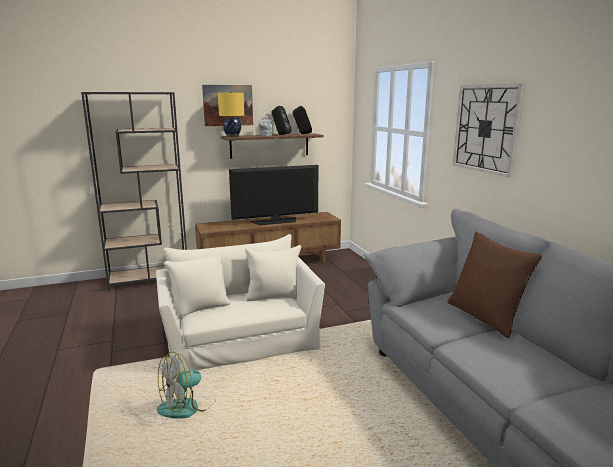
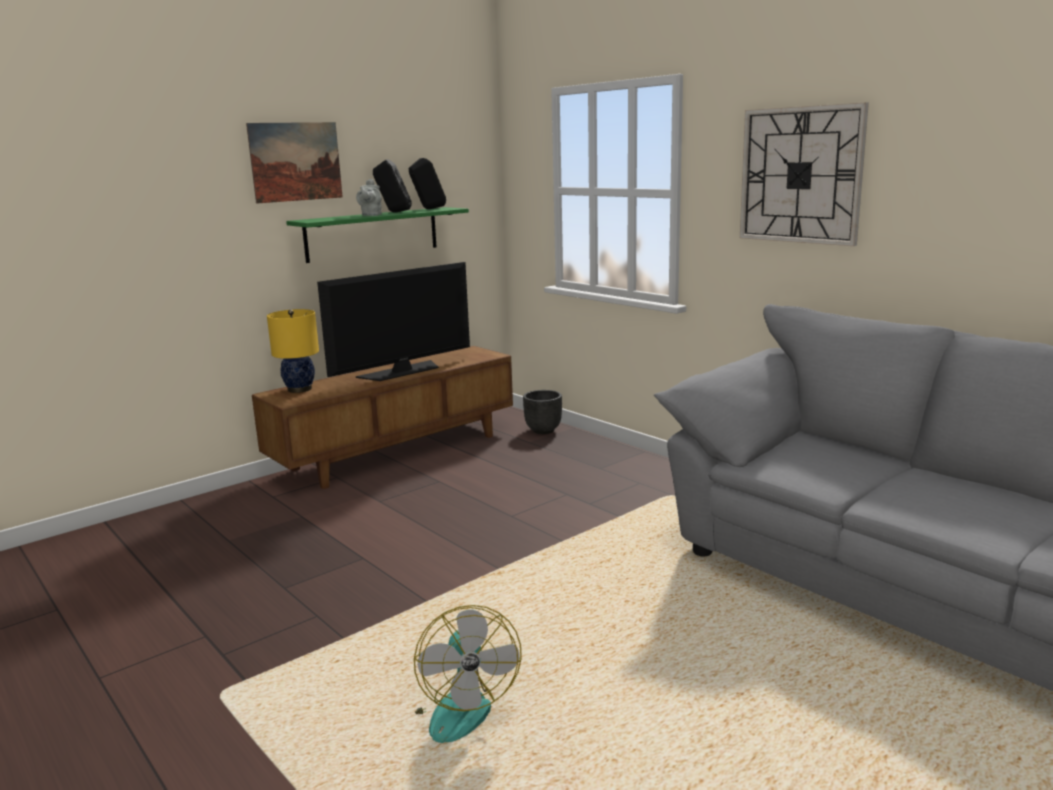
camera: 20 degrees left, 0 degrees up
bookcase [81,92,187,292] -> none
beige armchair [156,234,325,374] -> none
fan [157,351,216,419] -> fan turned 45 degrees counterclockwise [414,605,522,743]
yellow table lamp [218,91,244,137] -> yellow table lamp moved to [267,309,319,393]
brown shelf [221,133,324,159] -> green shelf [286,207,469,263]
brown pillow [447,231,543,338] -> none
none -> black planter [523,390,562,434]

